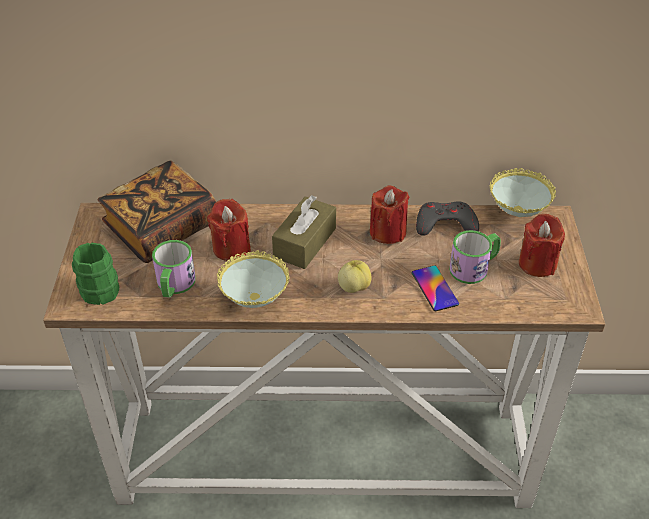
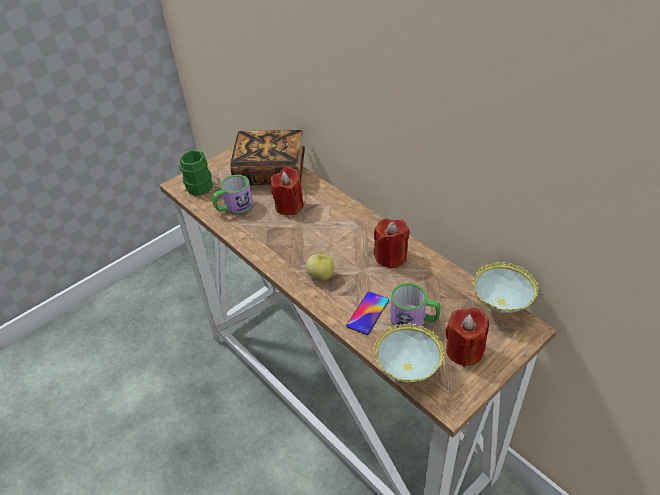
camera: 50 degrees right, 0 degrees up
bowl [217,250,290,308] -> bowl moved to [374,323,445,383]
brown tissue box [272,195,336,269] -> none
grey game controller [416,201,479,236] -> none

